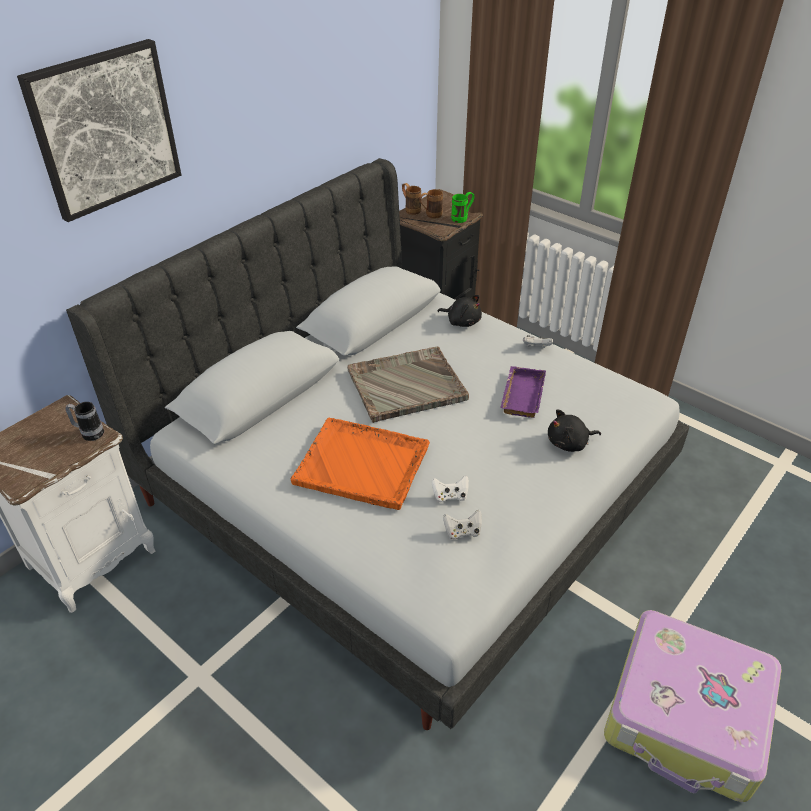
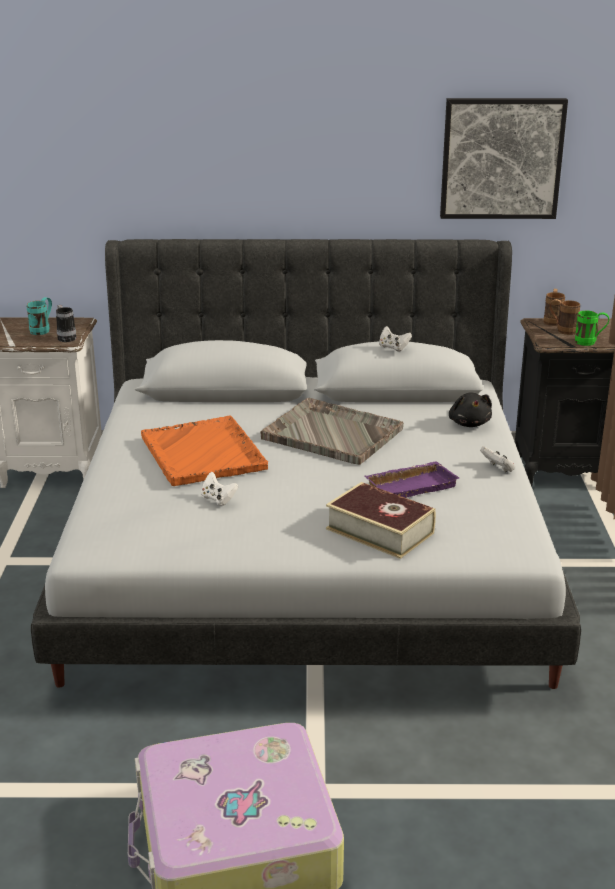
camera: 50 degrees right, 15 degrees down
picture [17,39,181,222] -> picture moved to [440,98,568,219]
white game controller [443,510,482,540] -> white game controller moved to [379,326,412,352]
black plush toy [548,409,601,452] -> book [326,482,436,559]
none -> turquoise mug [27,297,52,335]

